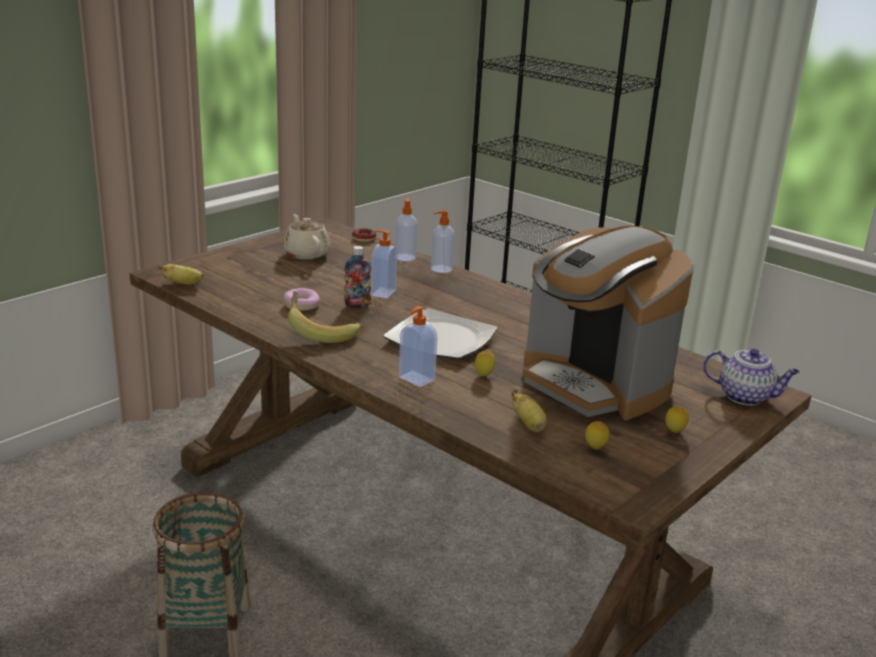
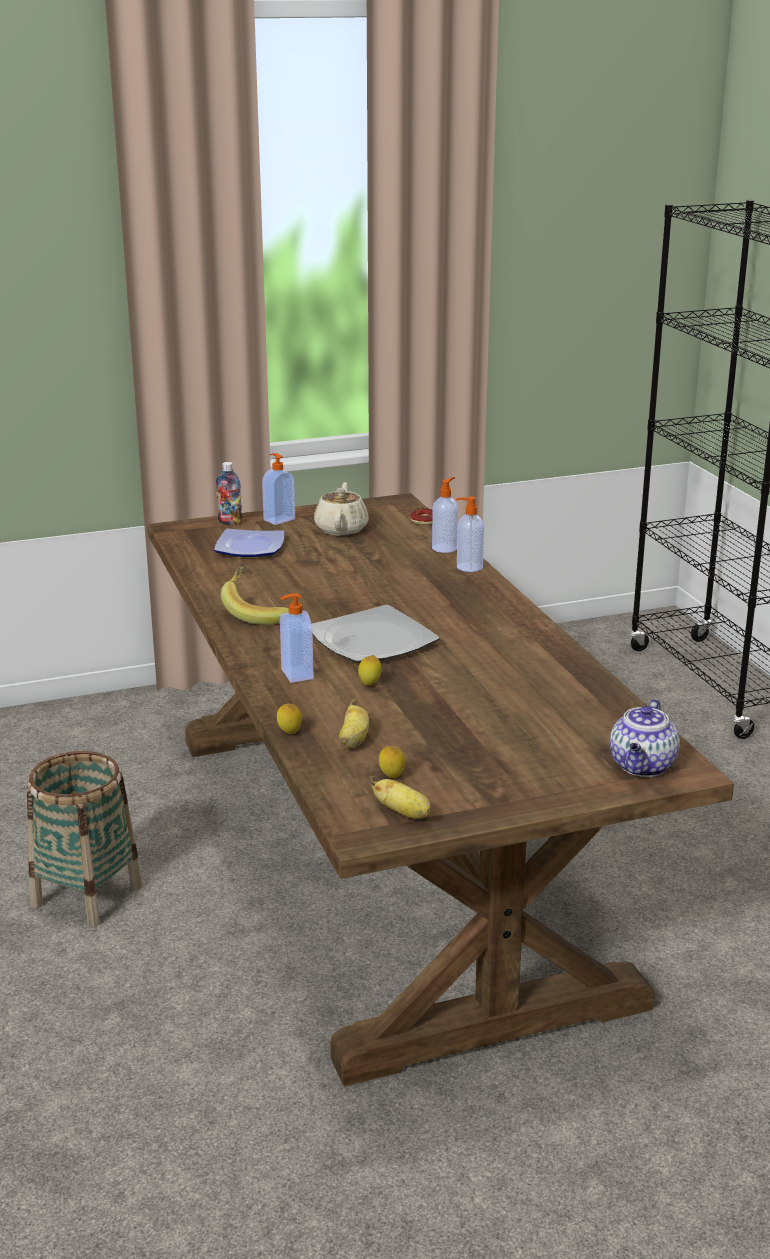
camera: 30 degrees right, 0 degrees up
banana [158,264,204,284] -> banana moved to [369,776,431,819]
donut [283,288,320,311] -> none
bottle [344,246,371,308] -> bottle moved to [216,462,242,525]
soap dispenser [371,230,398,298] -> soap dispenser moved to [262,453,295,525]
coffee machine [523,226,694,420] -> none
lemon [665,406,689,433] -> lemon moved to [277,703,302,734]
teapot [703,348,800,405] -> teapot turned 60 degrees clockwise [610,699,680,777]
none -> plate [214,528,285,557]

